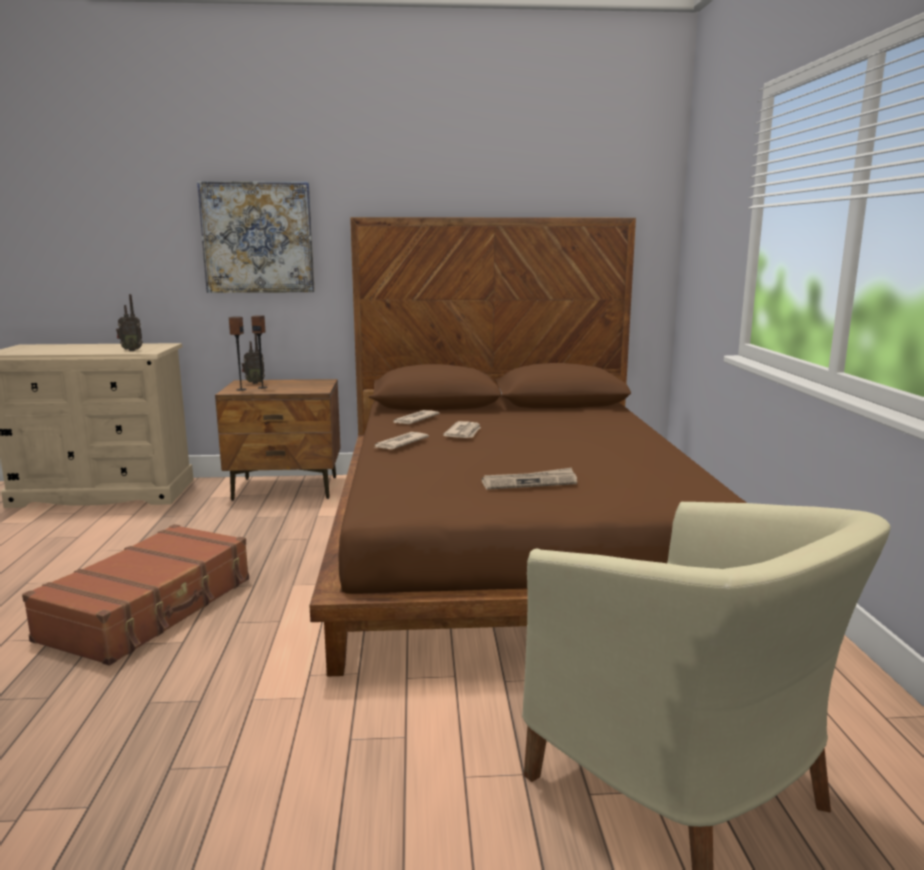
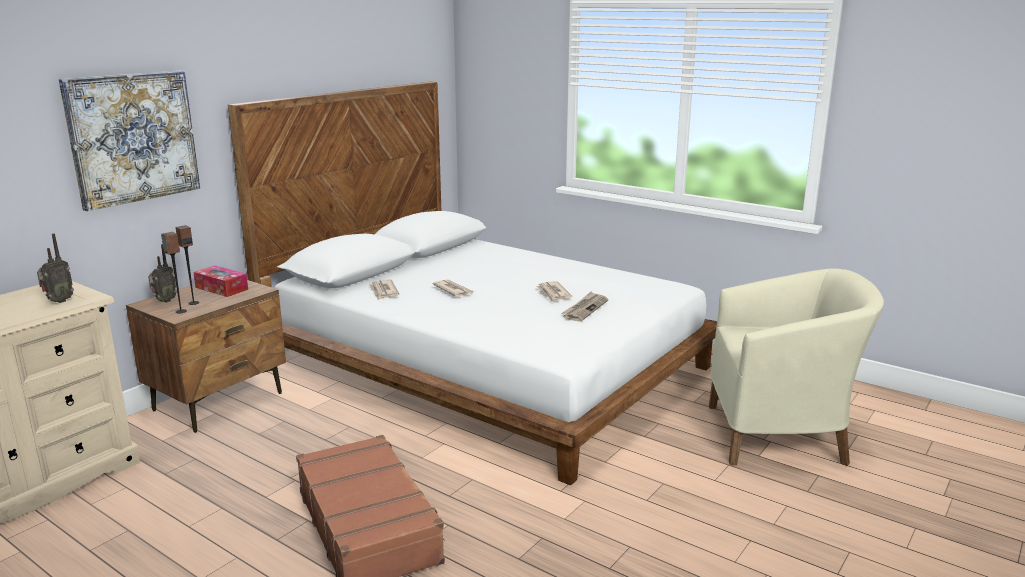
camera: 50 degrees left, 5 degrees up
brown bed [309,217,747,677] -> white bed [228,82,717,485]
newspaper [374,432,429,449] -> newspaper moved to [536,281,572,302]
none -> tissue box [193,265,248,297]

